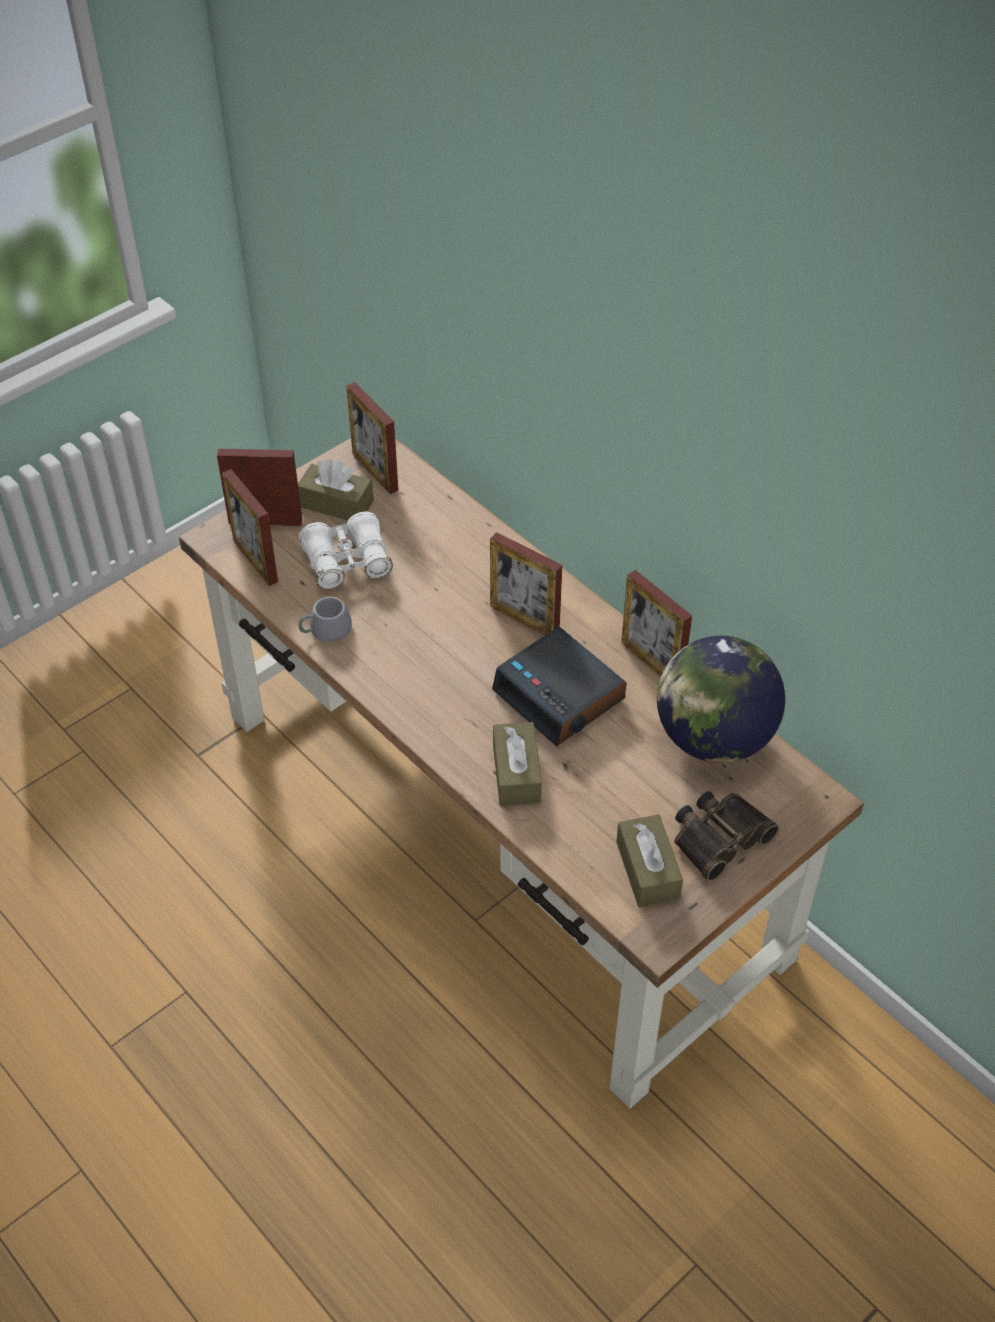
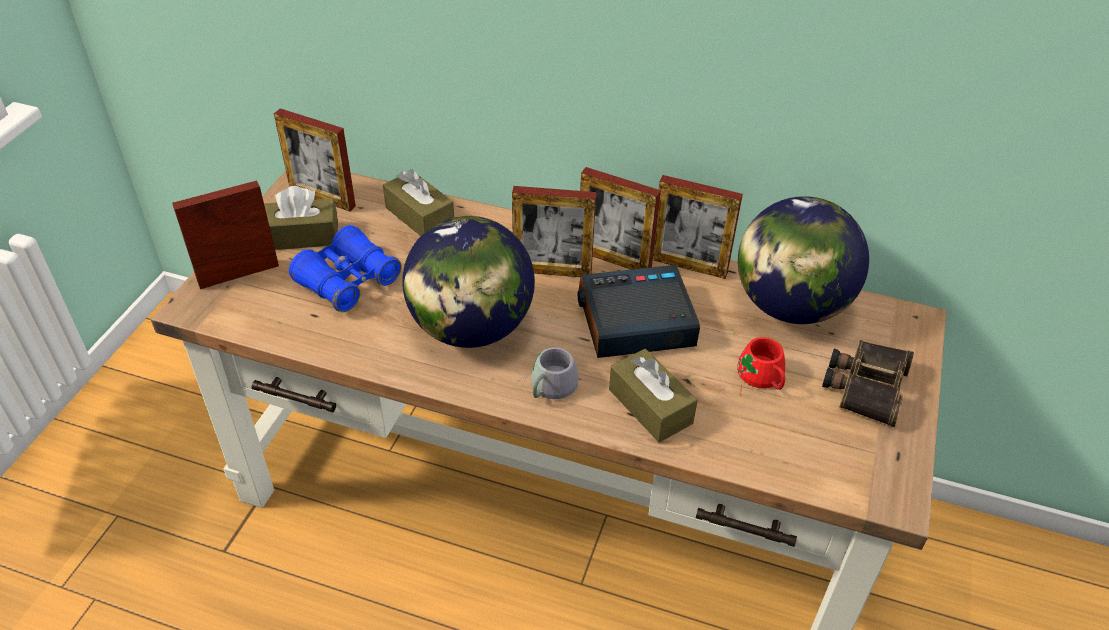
camera: 30 degrees left, 5 degrees down
picture frame [222,469,278,586] -> picture frame moved to [580,167,661,270]
white binoculars [299,512,393,590] -> blue binoculars [289,225,402,312]
grey mug [299,597,352,642] -> grey mug moved to [514,347,579,399]
alarm clock [492,627,627,746] -> alarm clock turned 150 degrees clockwise [578,265,700,358]
brown tissue box [616,814,683,908] -> brown tissue box moved to [383,169,454,236]
none -> globe [402,216,535,348]
none -> red mug [737,337,785,396]

